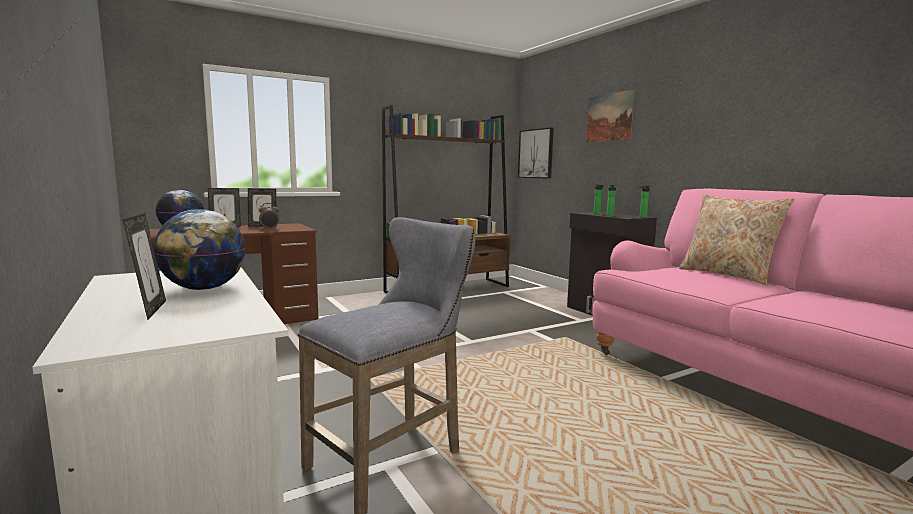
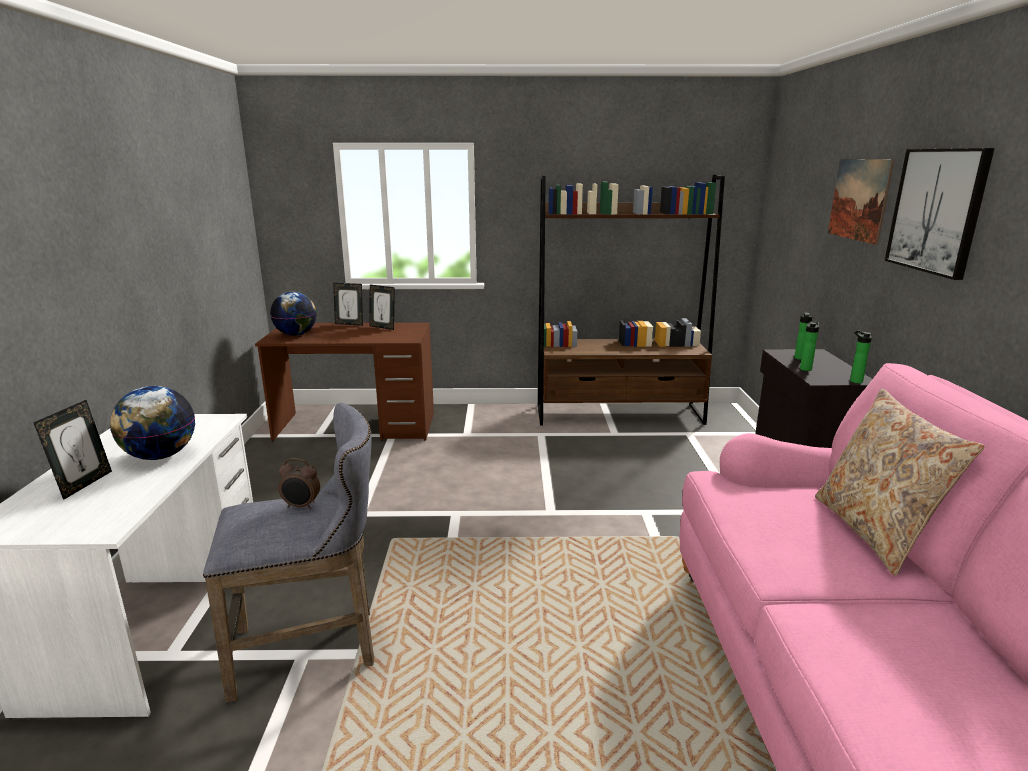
camera: 30 degrees right, 10 degrees up
alarm clock [259,203,279,230] -> alarm clock moved to [278,458,320,509]
picture [518,127,554,179] -> picture moved to [885,148,995,280]

